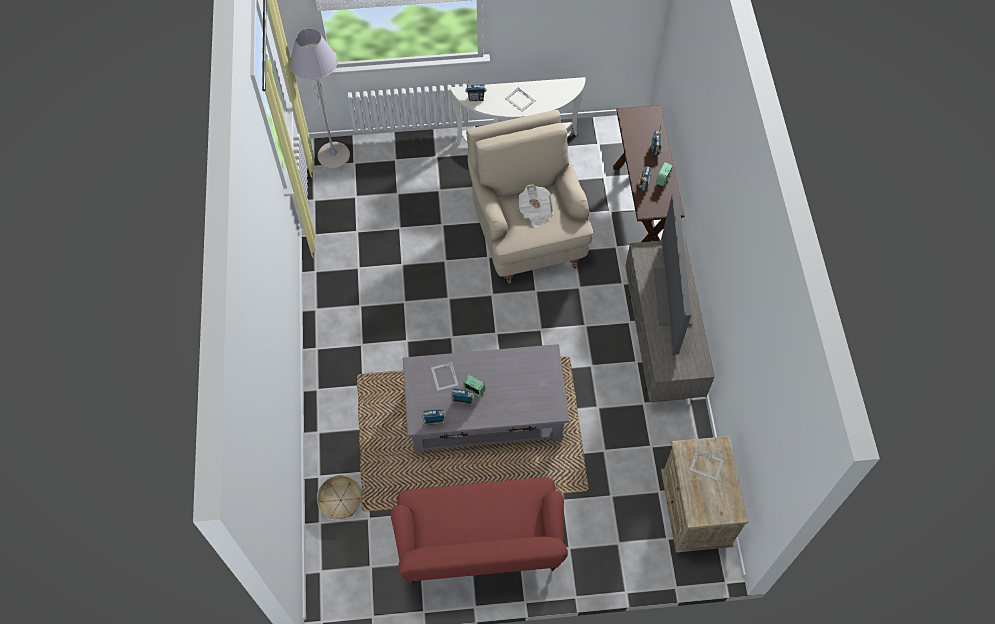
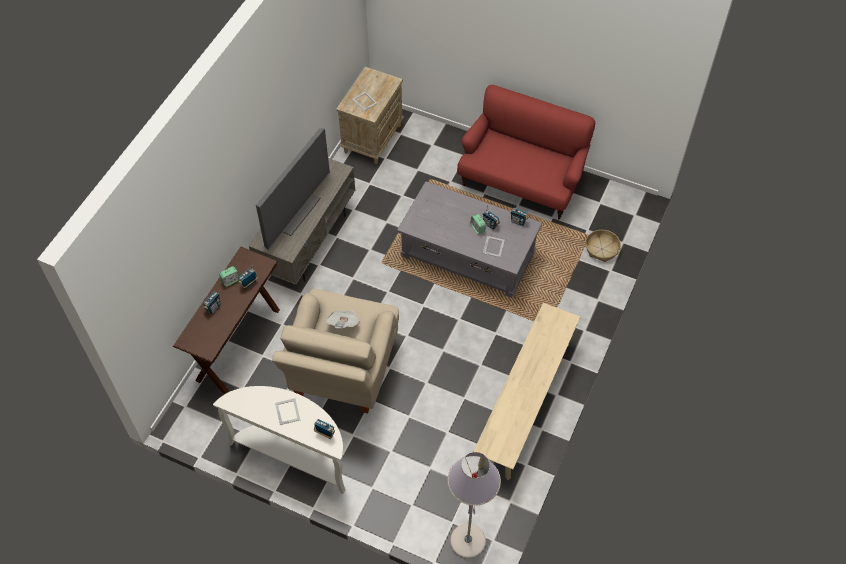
camera: 150 degrees left, 5 degrees down
none -> beige bench [473,303,581,480]

